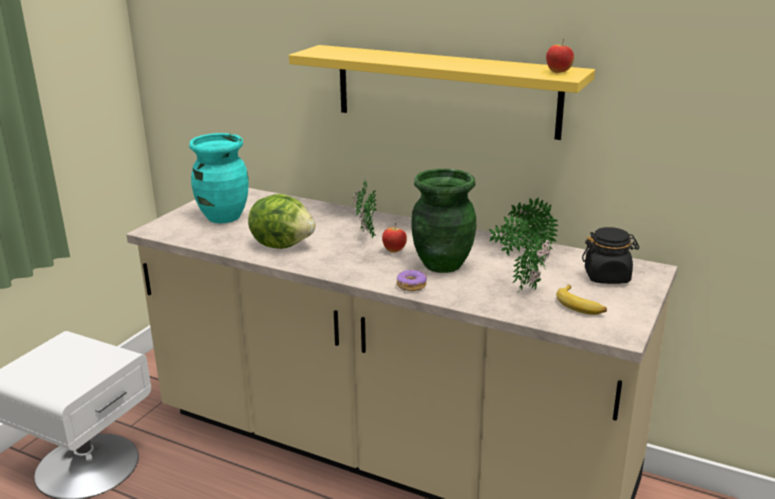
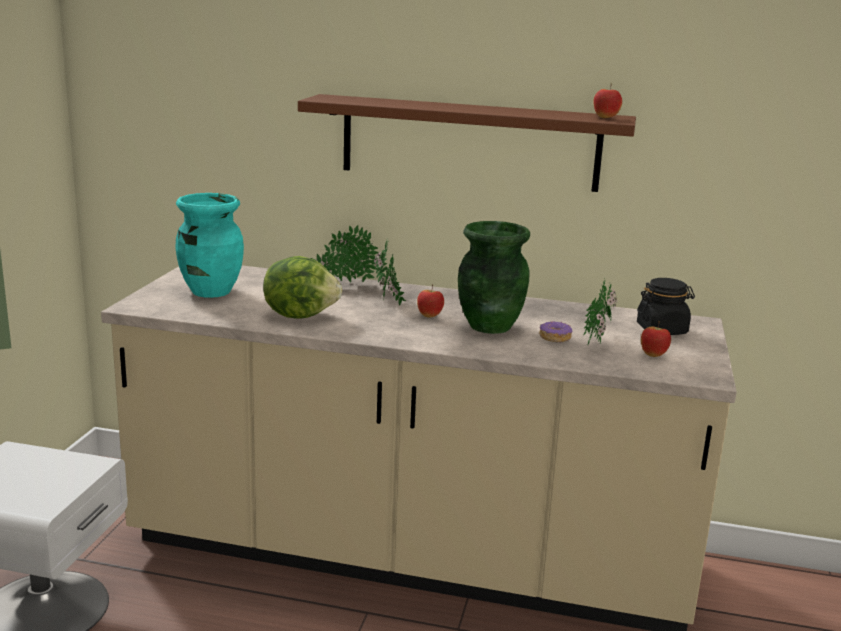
camera: 15 degrees left, 5 degrees down
yellow shelf [289,45,595,140] -> brown shelf [298,94,636,192]
donut [397,270,427,292] -> donut moved to [539,321,572,342]
potted plant [489,198,558,256] -> potted plant moved to [311,225,379,283]
banana [556,285,607,315] -> apple [641,321,671,357]

